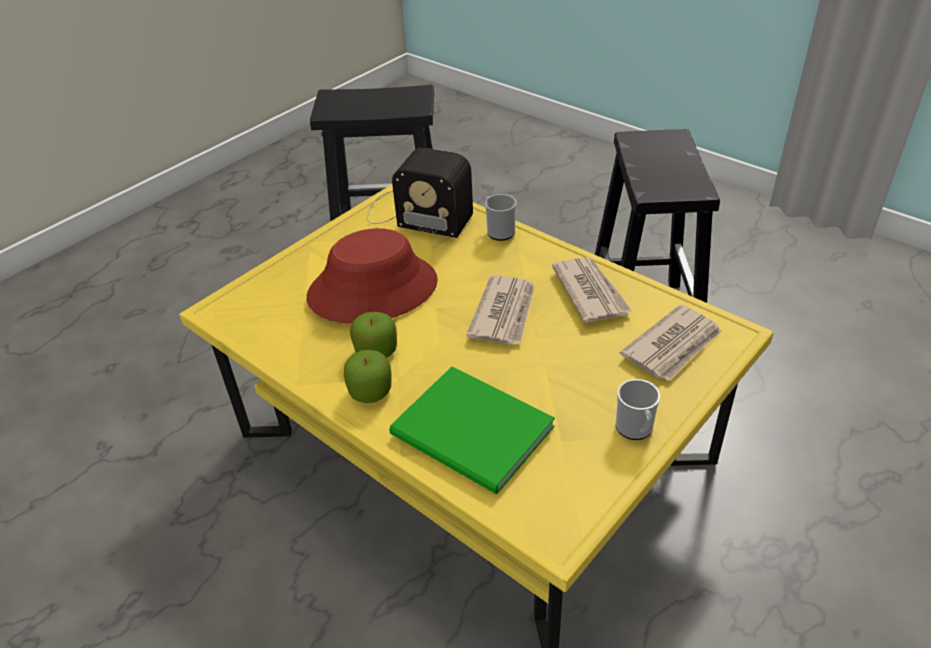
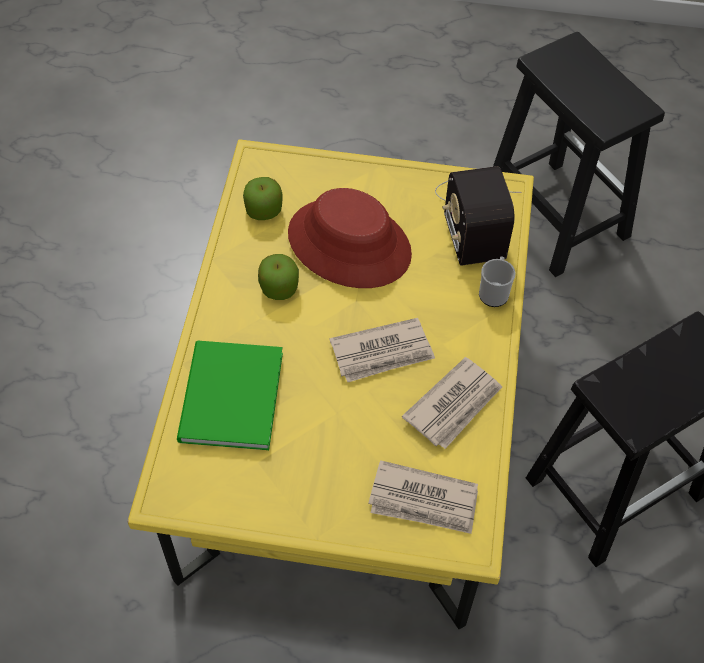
camera: 55 degrees right, 15 degrees up
apple [344,350,391,403] -> apple moved to [243,177,282,220]
mug [616,379,660,440] -> none

